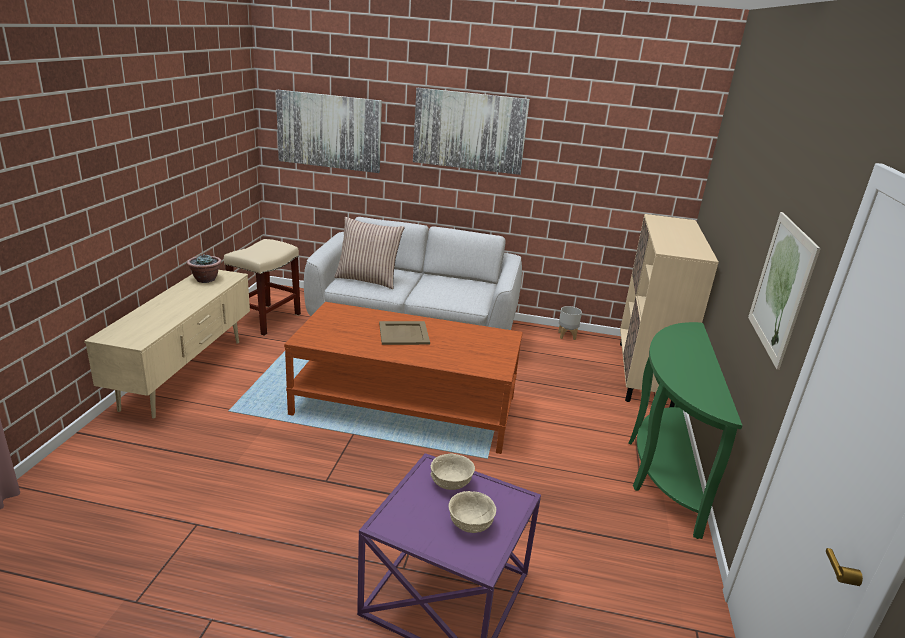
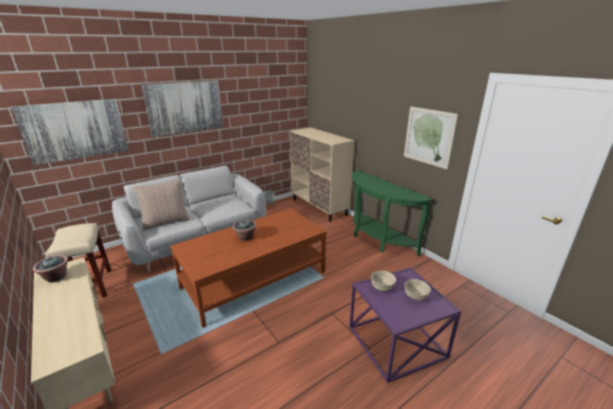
camera: 45 degrees left, 0 degrees up
beige tray [379,321,430,345] -> potted plant [233,219,256,241]

